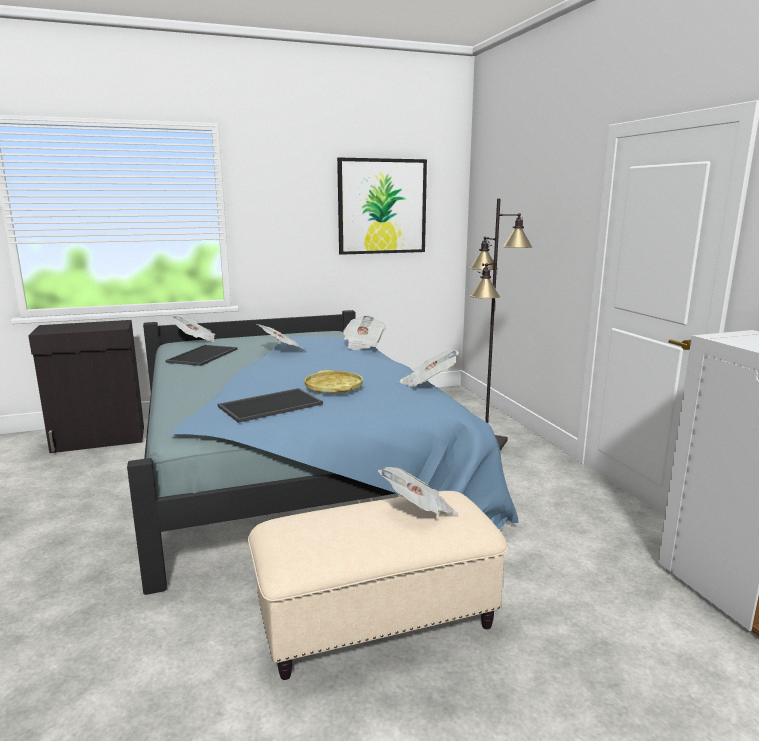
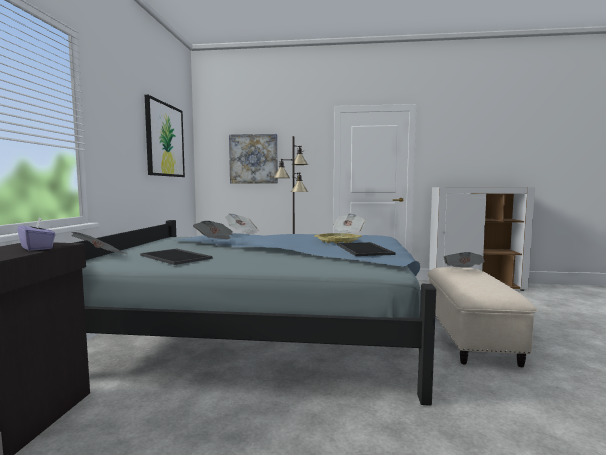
camera: 65 degrees left, 10 degrees down
none -> purple tissue box [17,218,56,251]
none -> picture [229,134,278,183]

